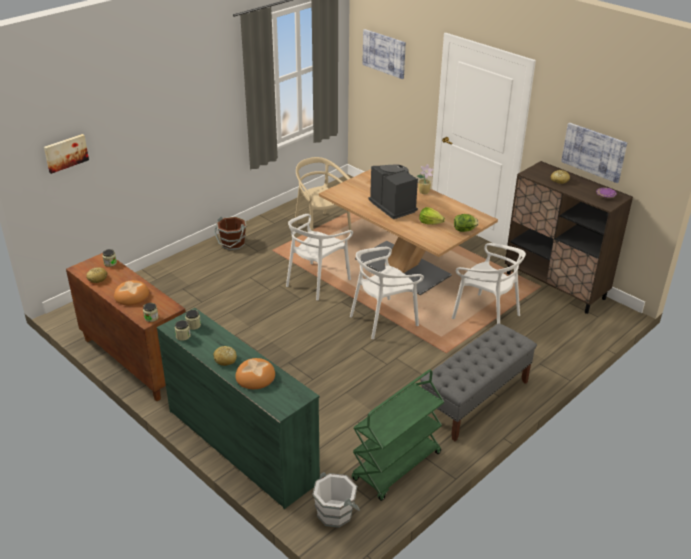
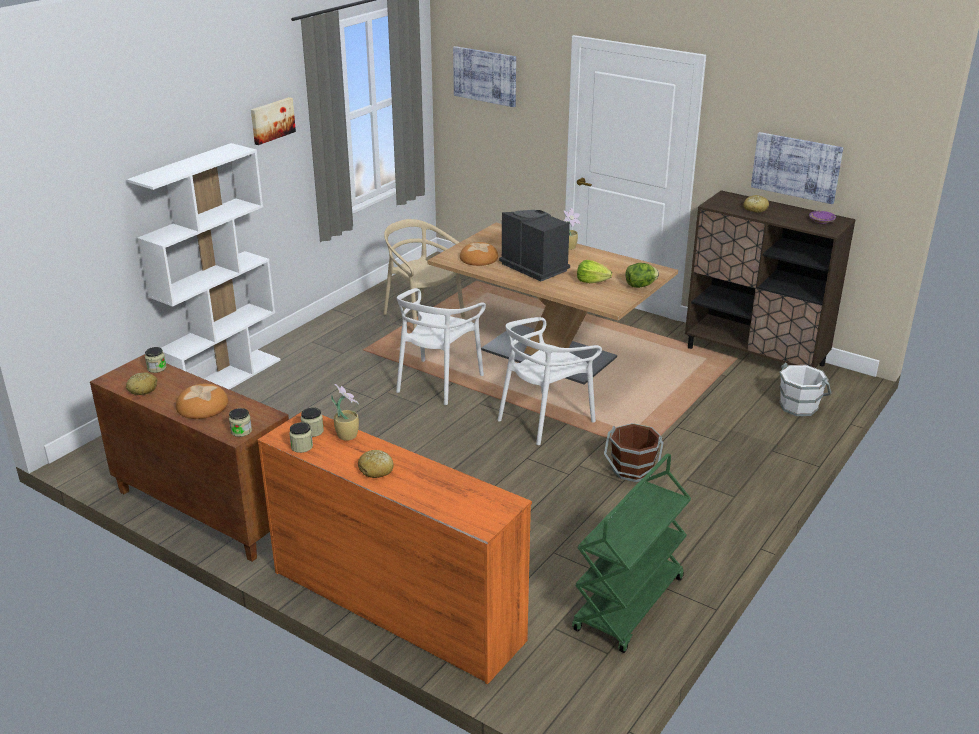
camera: 10 degrees left, 5 degrees down
picture [44,134,89,174] -> picture moved to [251,97,296,145]
green dresser [157,308,320,509] -> orange dresser [258,412,532,685]
brown bucket [214,216,246,250] -> brown bucket moved to [604,423,664,482]
bread [235,358,275,389] -> bread moved to [460,242,498,266]
white bucket [312,472,360,528] -> white bucket moved to [779,363,831,416]
grey bench [420,323,537,441] -> none
white chair [452,243,526,324] -> none
none -> white bookcase [127,143,281,390]
none -> potted plant [331,384,359,441]

